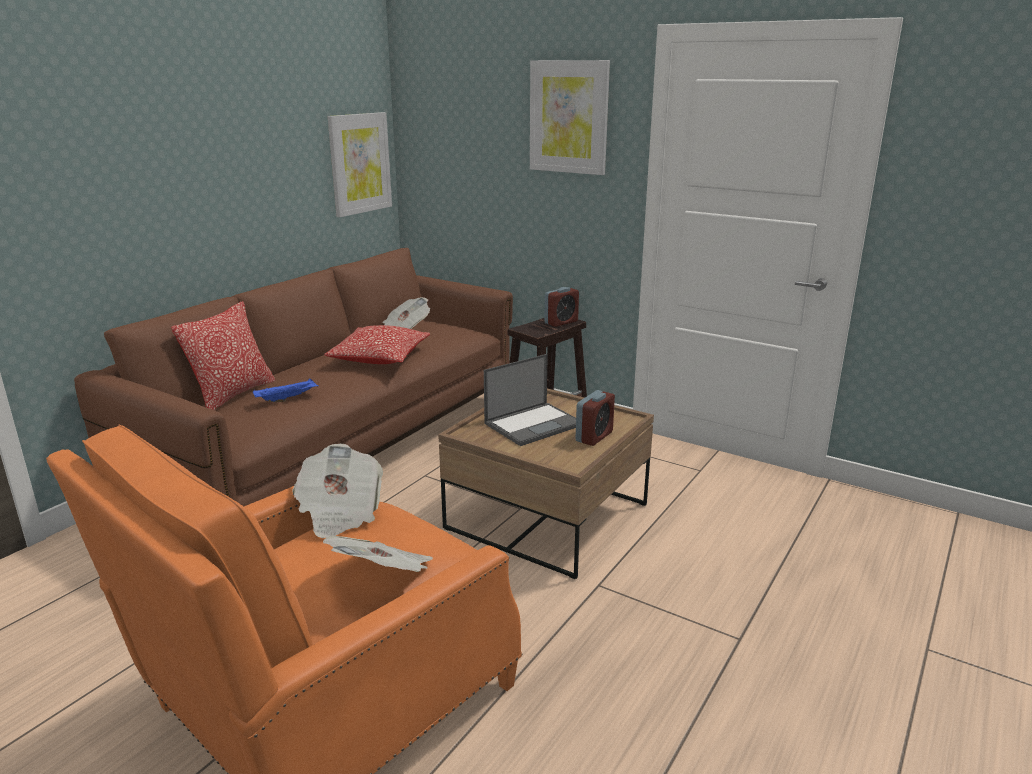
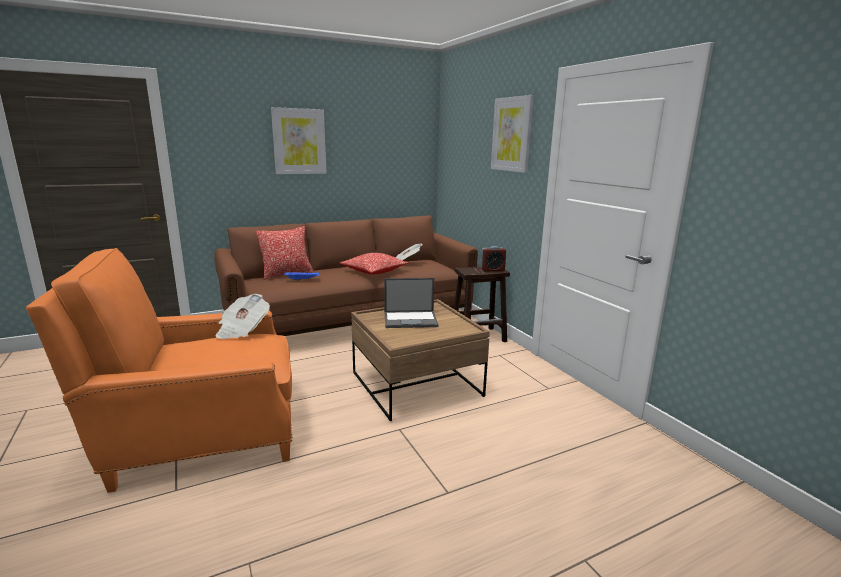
camera: 30 degrees right, 5 degrees down
newspaper [323,536,433,572] -> none
picture [328,112,392,217] -> picture moved to [271,107,326,174]
alarm clock [575,390,615,446] -> none

